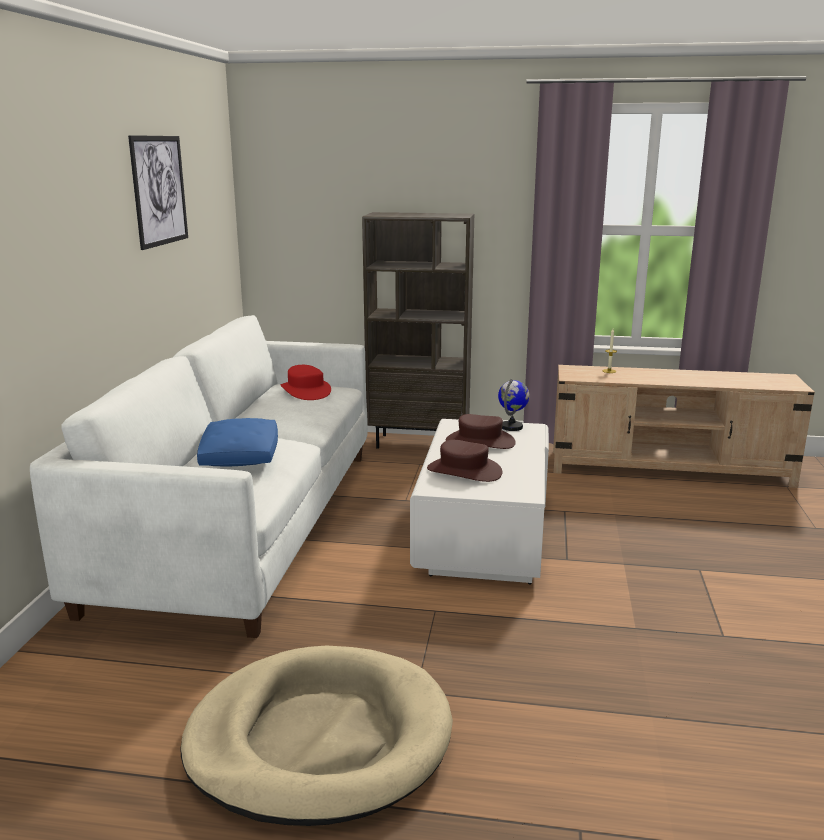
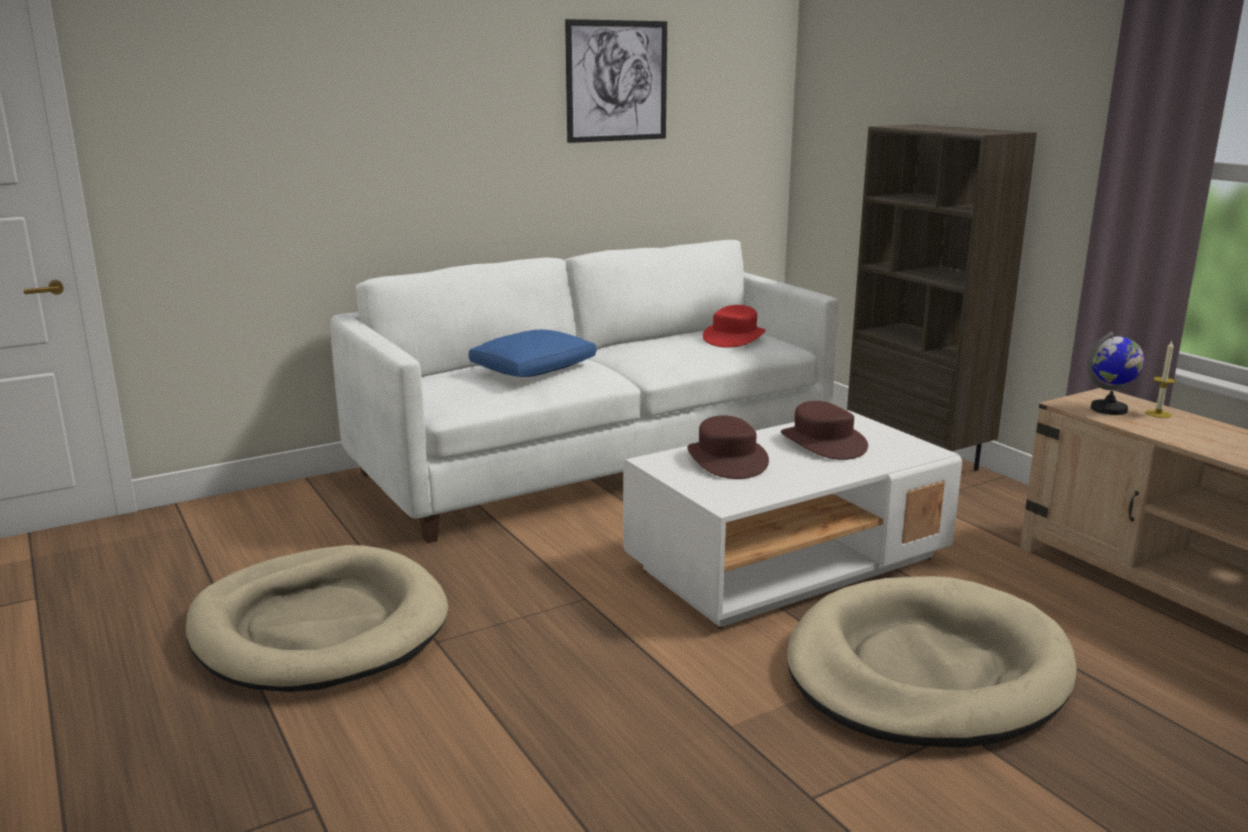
camera: 50 degrees right, 0 degrees up
globe [498,379,530,431] -> globe moved to [1087,331,1145,415]
none -> beige dog bed [787,576,1077,748]

